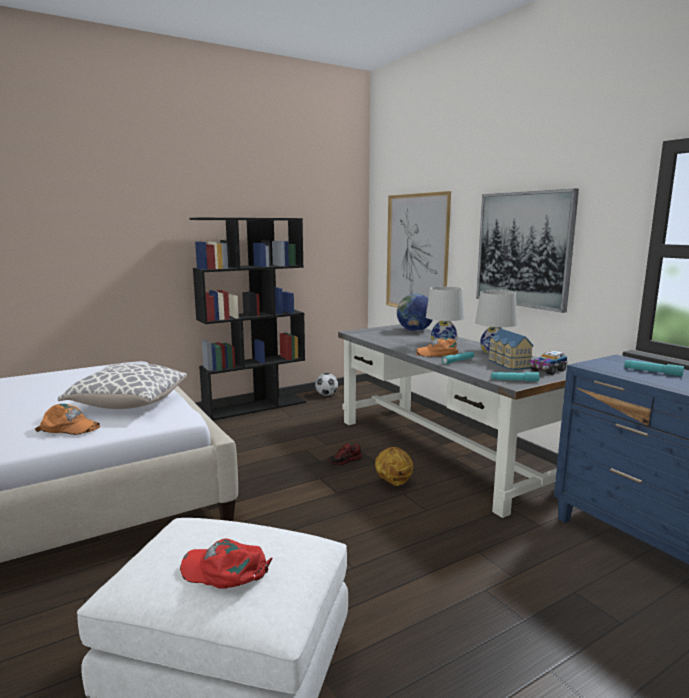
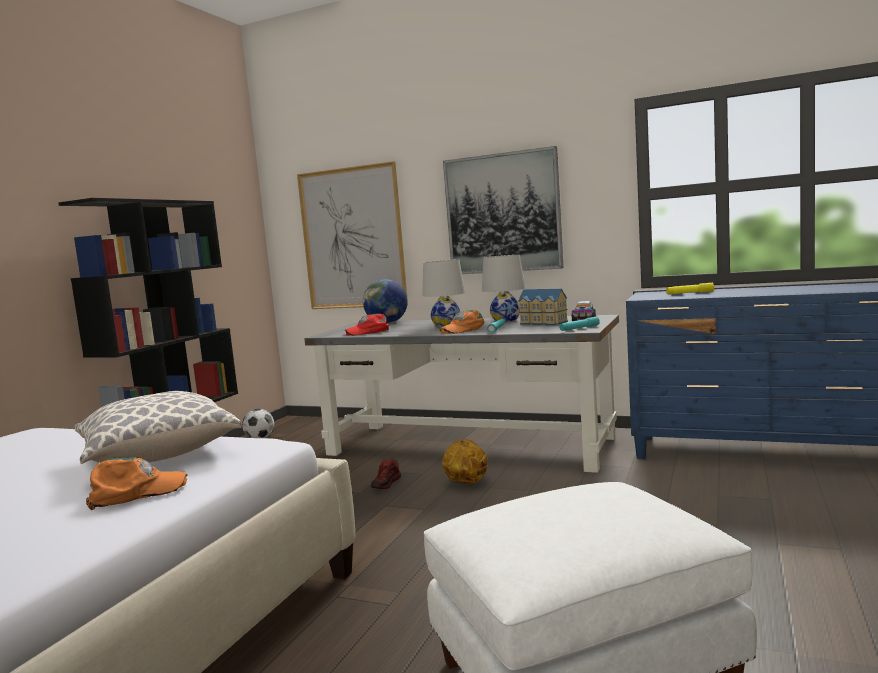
camera: 35 degrees left, 5 degrees down
red cap [180,538,273,589] -> red cap moved to [344,314,389,335]
turquoise flashlight [624,360,684,376] -> yellow flashlight [666,283,714,294]

